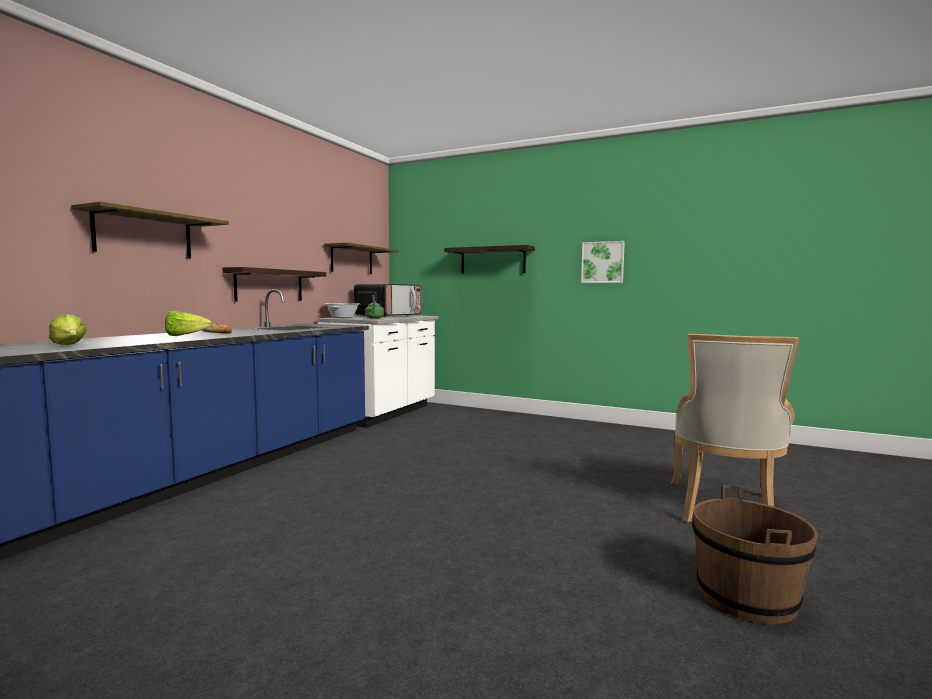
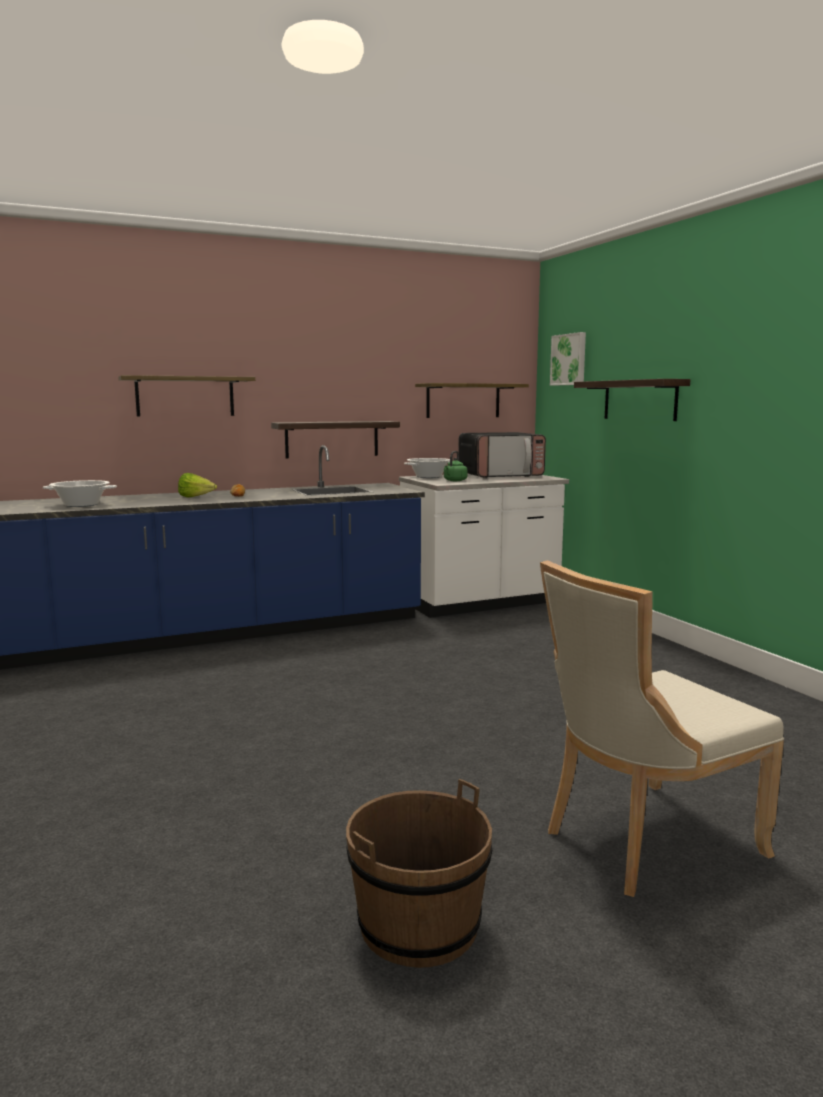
camera: 40 degrees right, 5 degrees up
lettuce [49,314,87,345] -> cooking pot [43,480,117,507]
picture [581,241,625,283] -> picture moved to [550,332,586,386]

